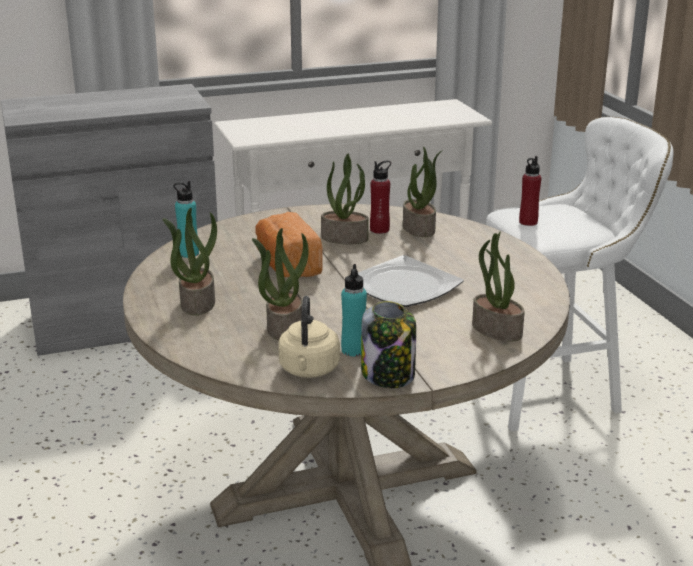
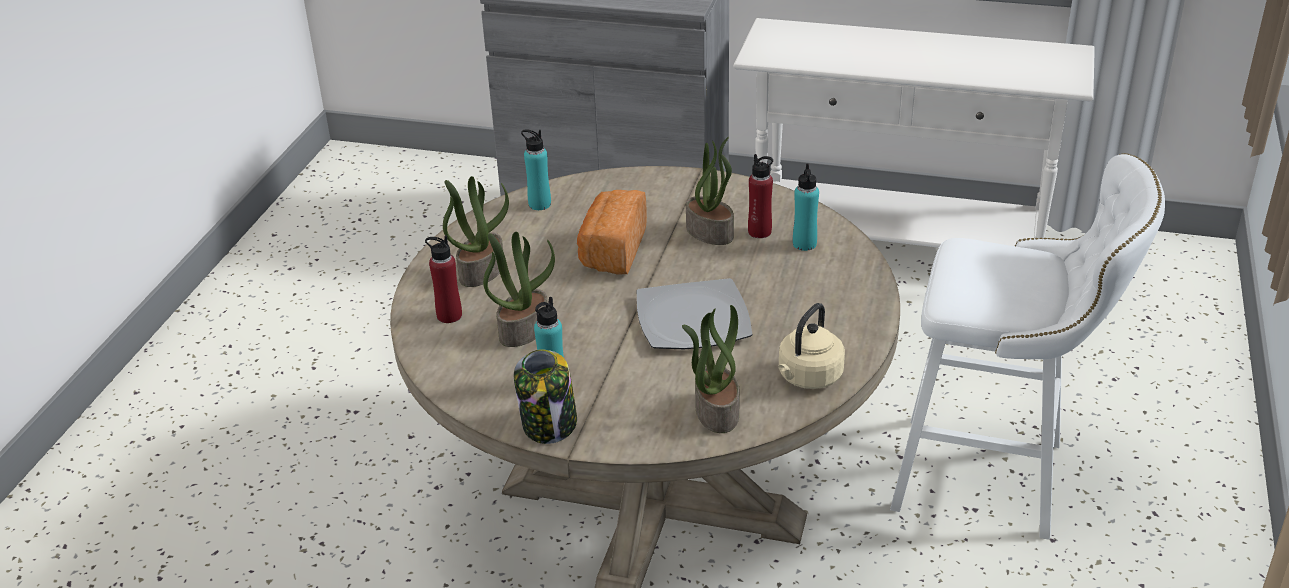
camera: 35 degrees right, 10 degrees up
beige kettle [278,296,340,378] -> beige kettle moved to [778,303,845,389]
potted plant [403,146,443,237] -> turquoise bottle [793,164,819,251]
red bottle [519,156,541,226] -> red bottle moved to [425,235,462,323]

